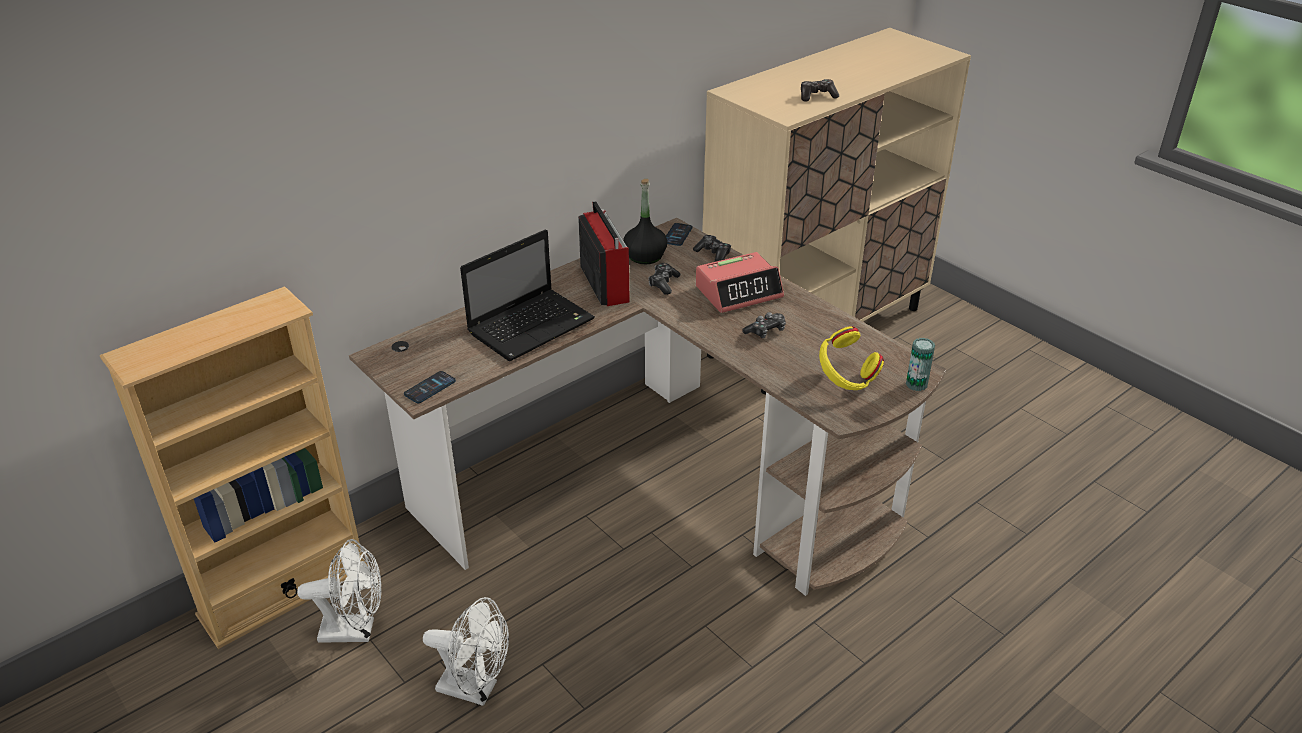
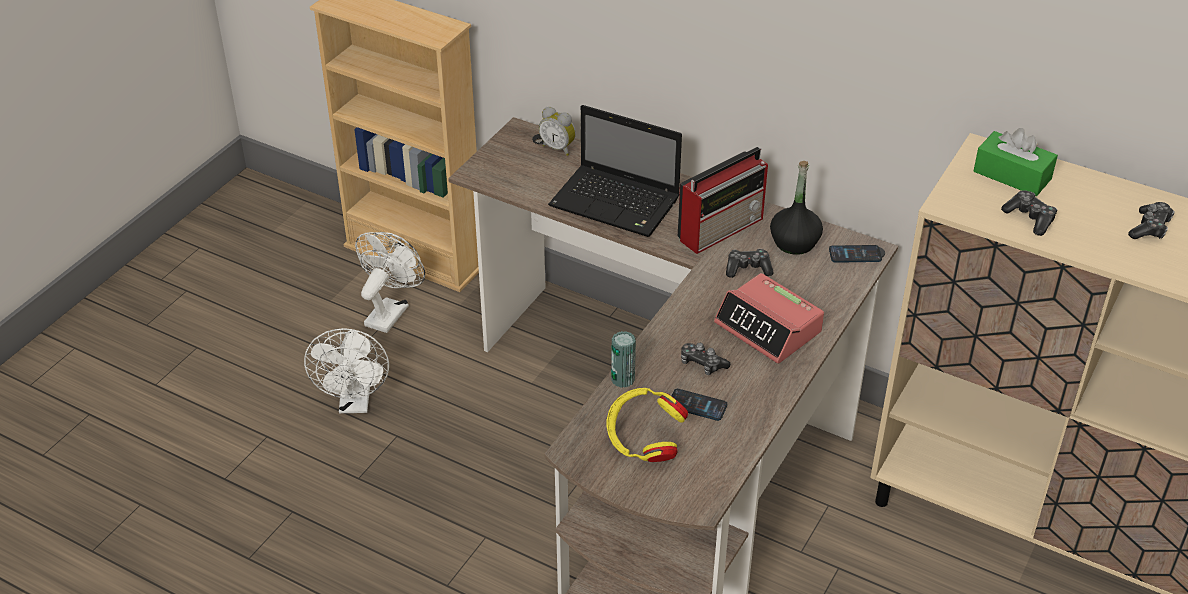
camera: 70 degrees right, 5 degrees up
white fan [297,539,382,643] -> white fan turned 135 degrees counterclockwise [355,232,425,333]
phone [404,371,456,403] -> phone moved to [671,389,727,421]
game controller [693,235,731,262] -> game controller moved to [1128,202,1175,239]
can [906,338,935,391] -> can moved to [611,331,636,388]
none -> alarm clock [539,107,576,156]
none -> green tissue box [974,128,1058,196]

